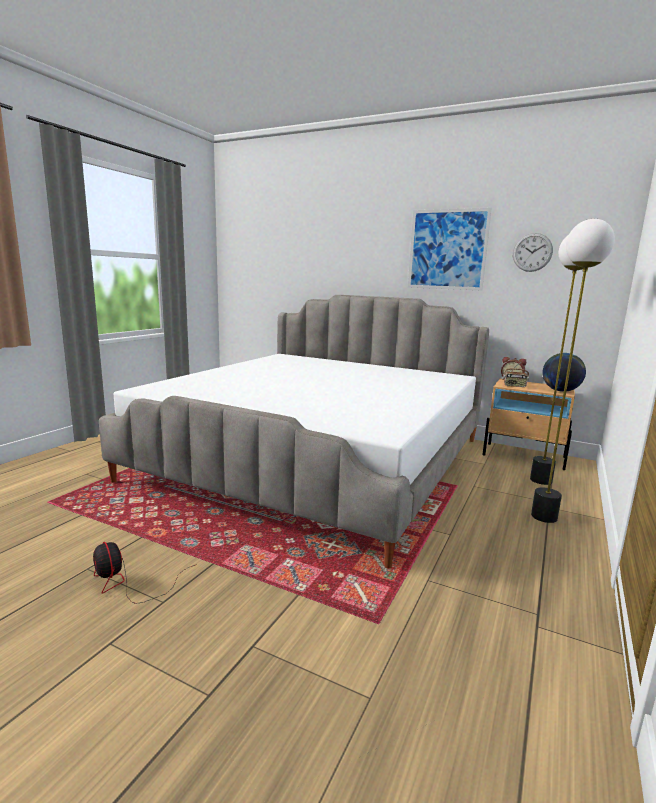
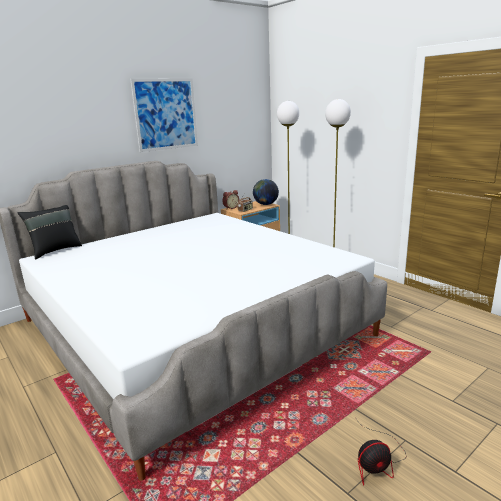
camera: 65 degrees left, 5 degrees up
wall clock [513,233,553,272] -> none
none -> black pillow [17,205,82,259]

